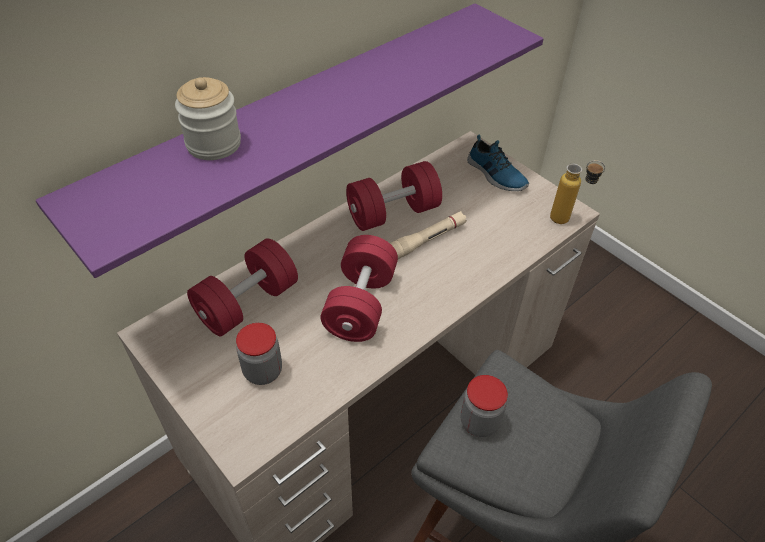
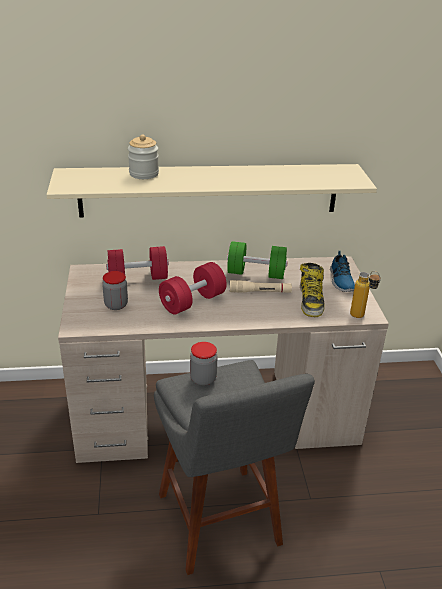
camera: 35 degrees right, 15 degrees down
purple shelf [36,3,544,278] -> beige shelf [47,164,377,218]
red dumbbell [346,161,442,231] -> green dumbbell [227,241,288,279]
none -> boot [300,263,325,317]

